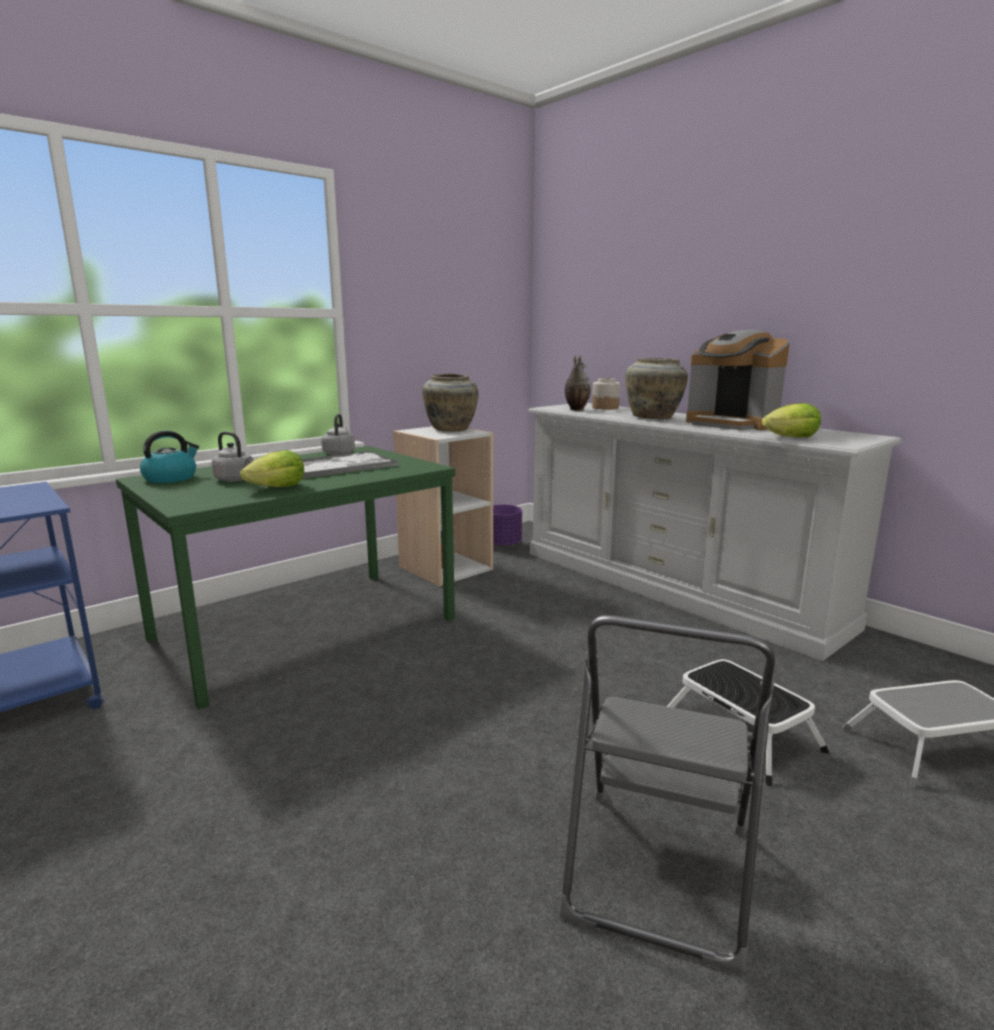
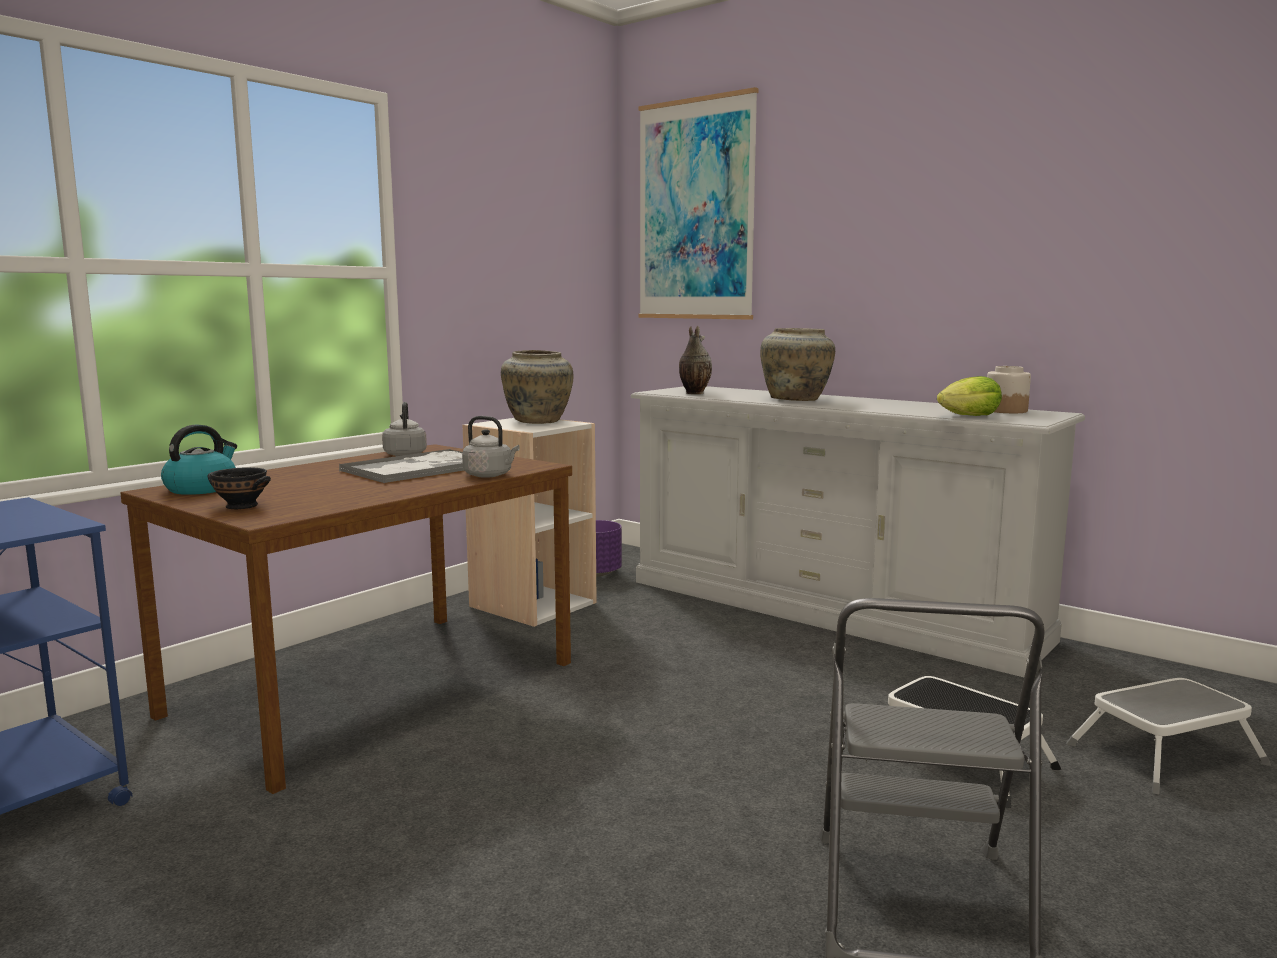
camera: 10 degrees left, 5 degrees down
green dining table [116,446,455,710] -> brown dining table [121,444,572,794]
grey kettle [212,432,254,482] -> grey kettle moved to [462,416,520,478]
lettuce [240,450,304,487] -> none
jar [592,378,620,409] -> jar moved to [987,366,1031,413]
coffee machine [686,330,790,431] -> none
none -> black bowl [208,467,271,509]
none -> picture [639,87,759,320]

